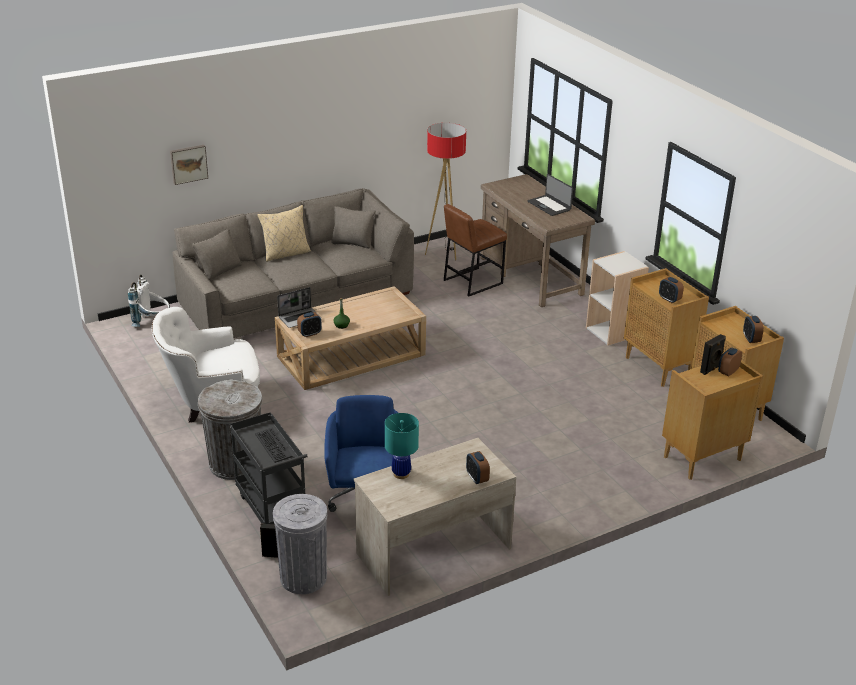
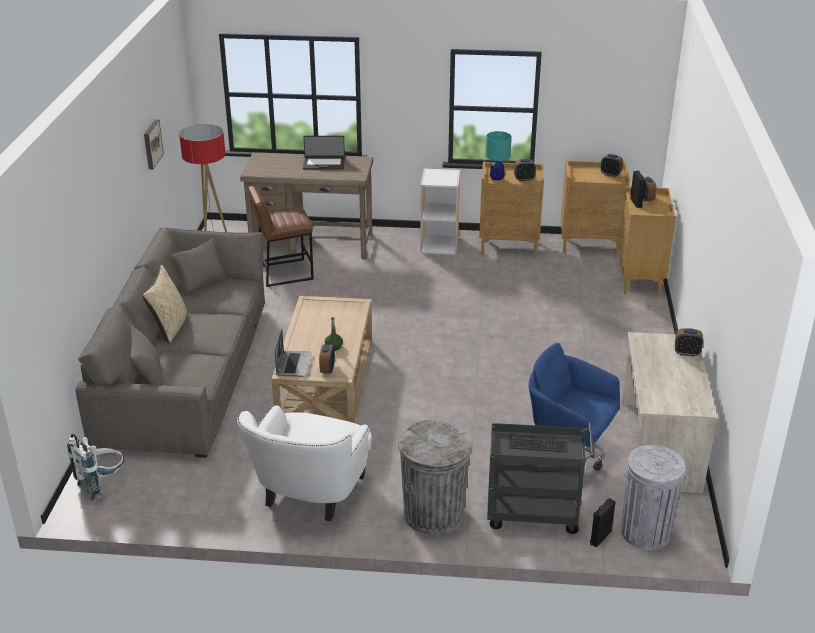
camera: 55 degrees left, 0 degrees up
picture [170,145,208,185] -> picture moved to [144,119,164,169]
turquoise table lamp [385,413,419,479] -> turquoise table lamp moved to [486,131,512,183]
brown chair [444,204,507,297] -> brown chair turned 75 degrees clockwise [248,186,313,287]

